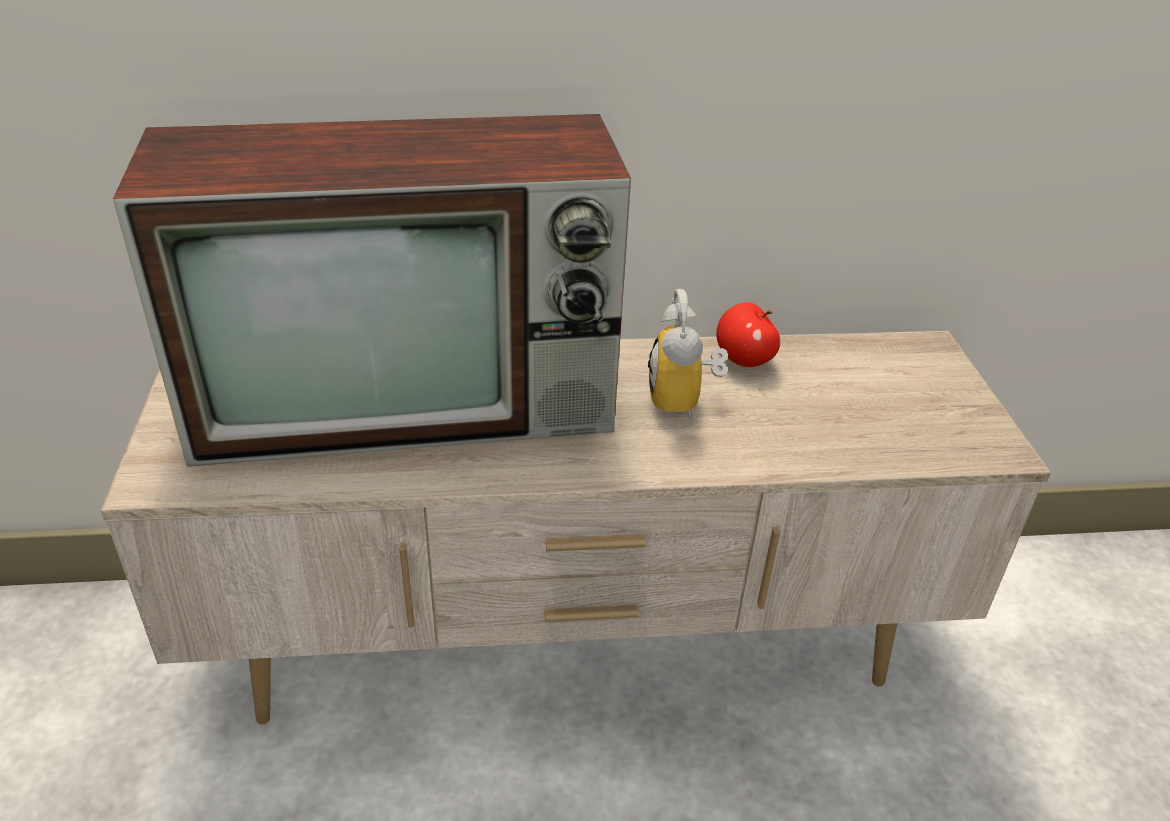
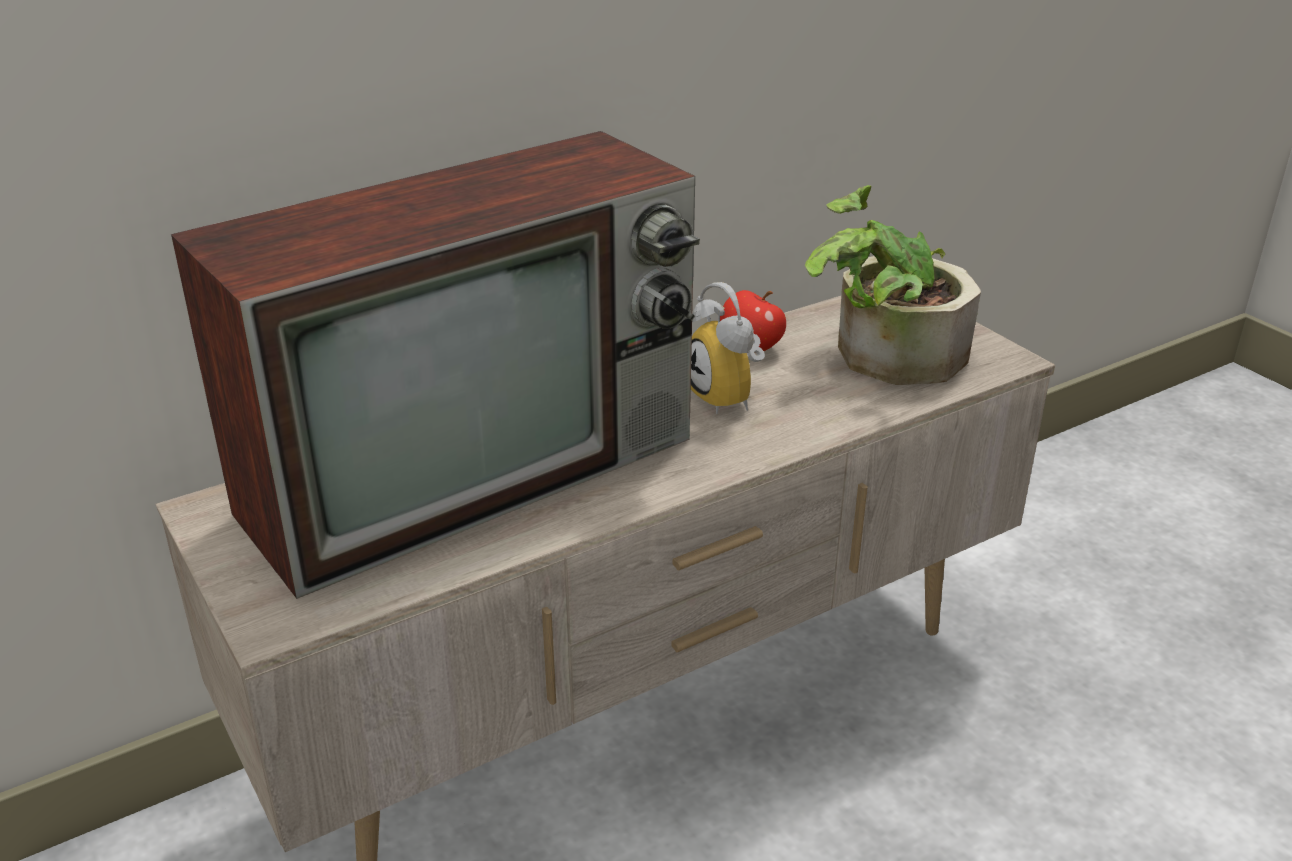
camera: 25 degrees left, 5 degrees down
none -> potted plant [805,185,981,385]

